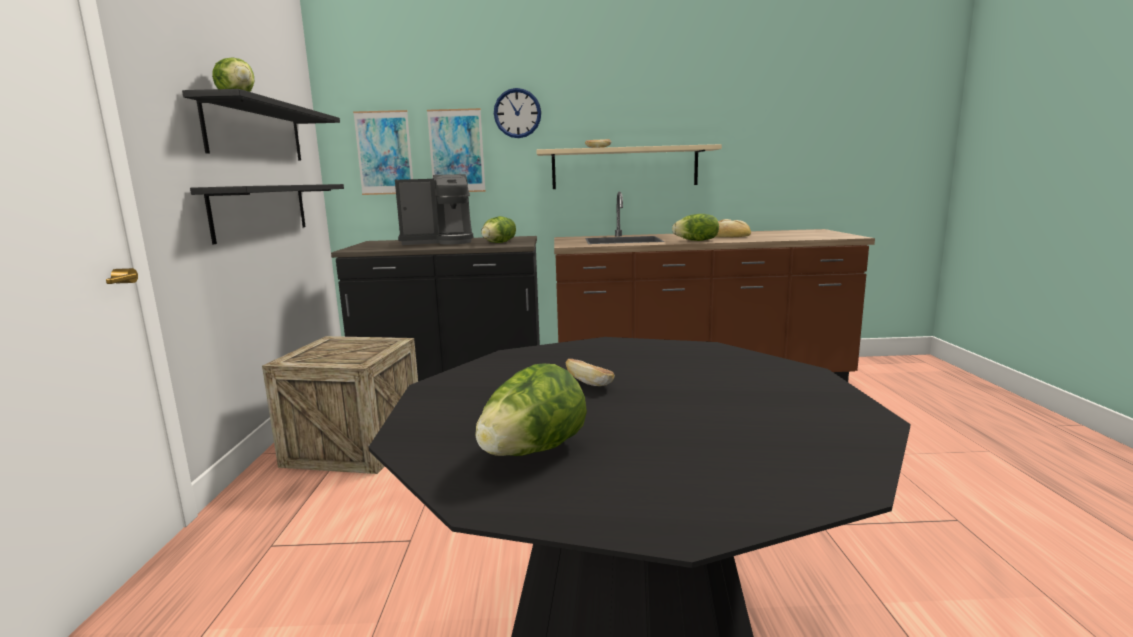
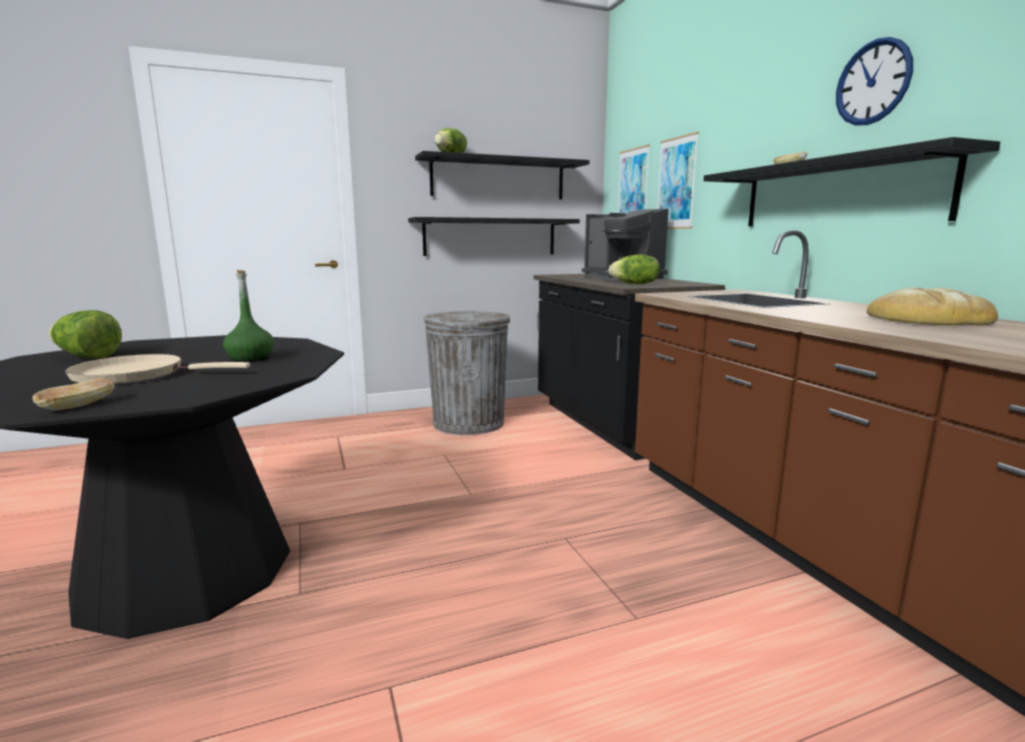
camera: 70 degrees right, 0 degrees up
crate [262,336,418,474] -> grey trash can [423,311,510,435]
wall clock [494,88,541,138] -> wall clock moved to [836,37,913,125]
beige shelf [536,144,722,189] -> black shelf [704,137,1000,226]
bread [565,359,614,386] -> bread moved to [32,379,115,410]
lettuce [672,214,719,241] -> none
none -> beige frying pan [65,354,250,384]
none -> green bottle [223,270,274,362]

